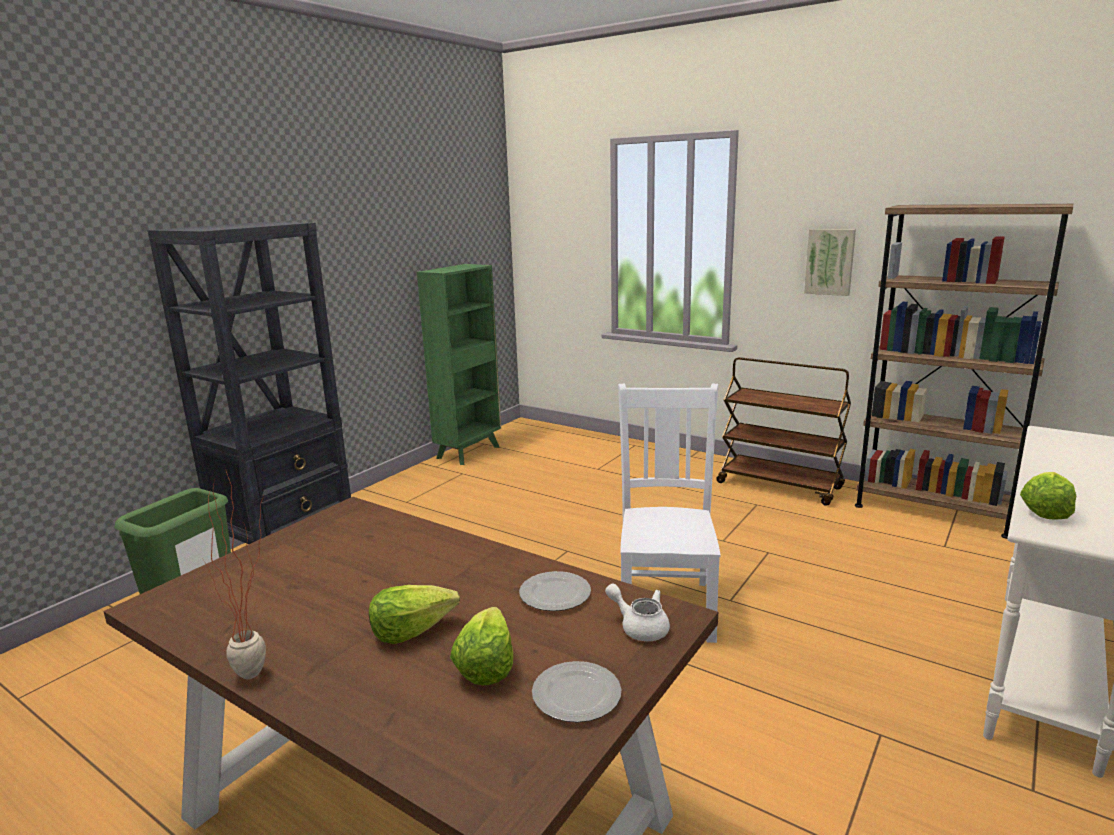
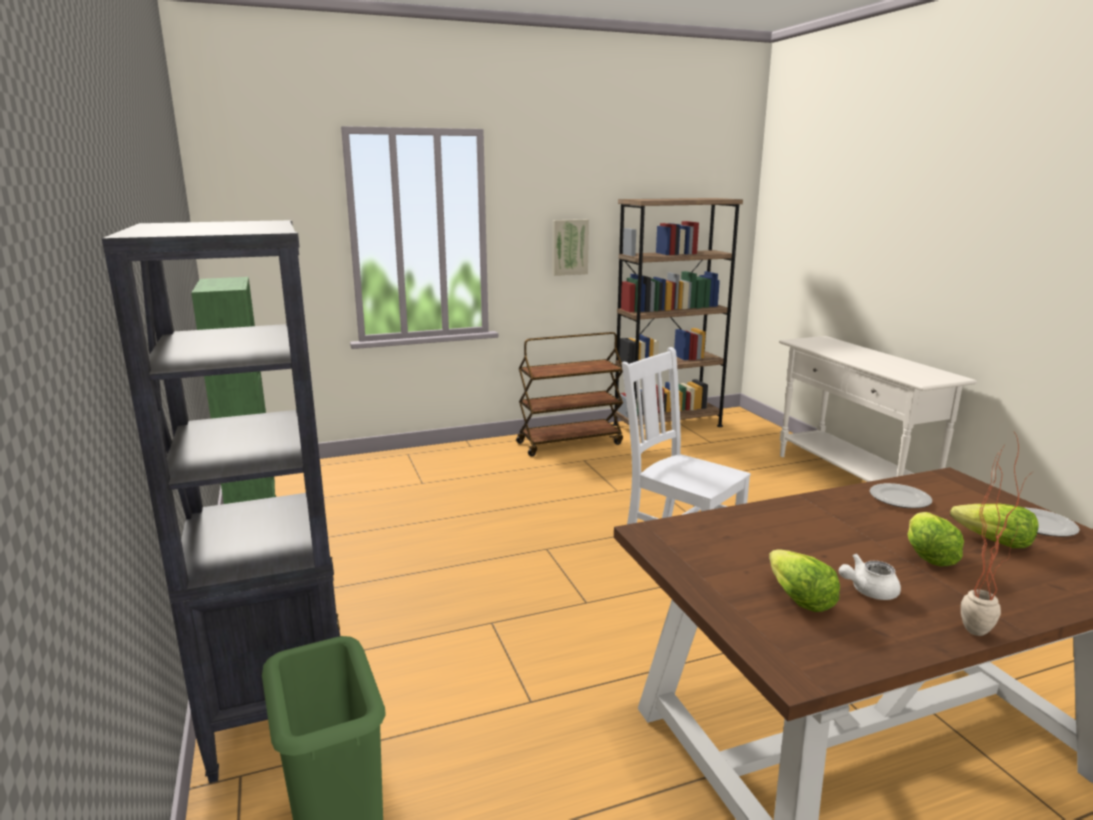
camera: 55 degrees left, 0 degrees up
white teapot [605,584,670,641] -> white teapot moved to [839,554,901,600]
lettuce [1020,472,1076,520] -> lettuce moved to [769,549,840,612]

